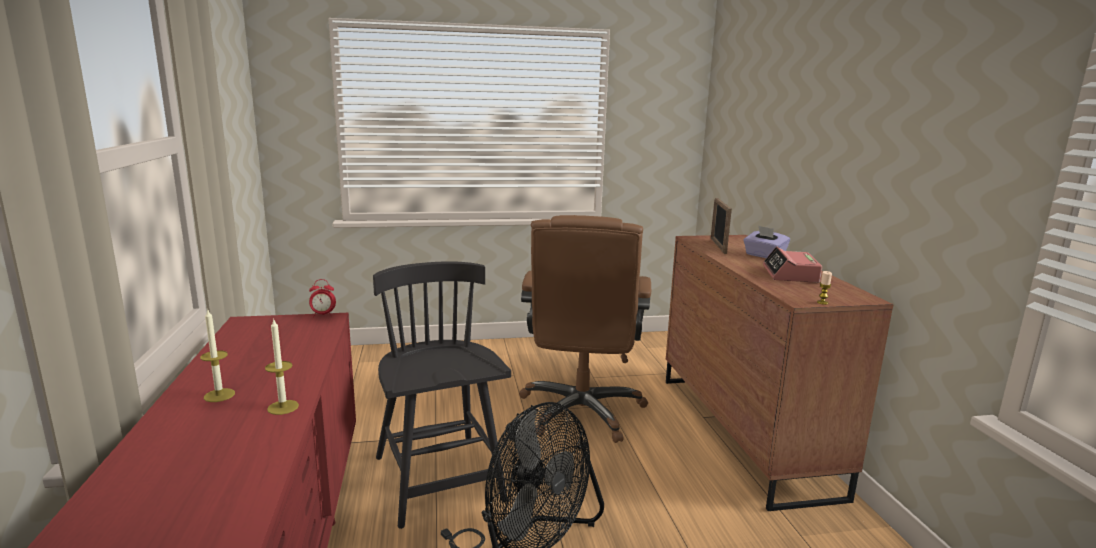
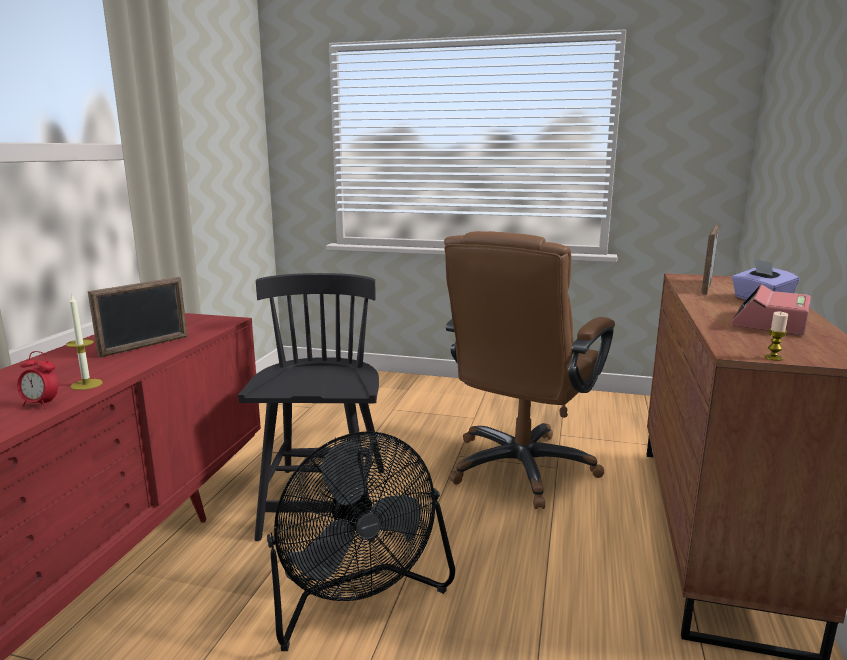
camera: 25 degrees right, 0 degrees up
candle [200,309,235,402] -> none
alarm clock [309,279,336,317] -> alarm clock moved to [17,351,58,408]
none -> picture frame [88,277,188,358]

